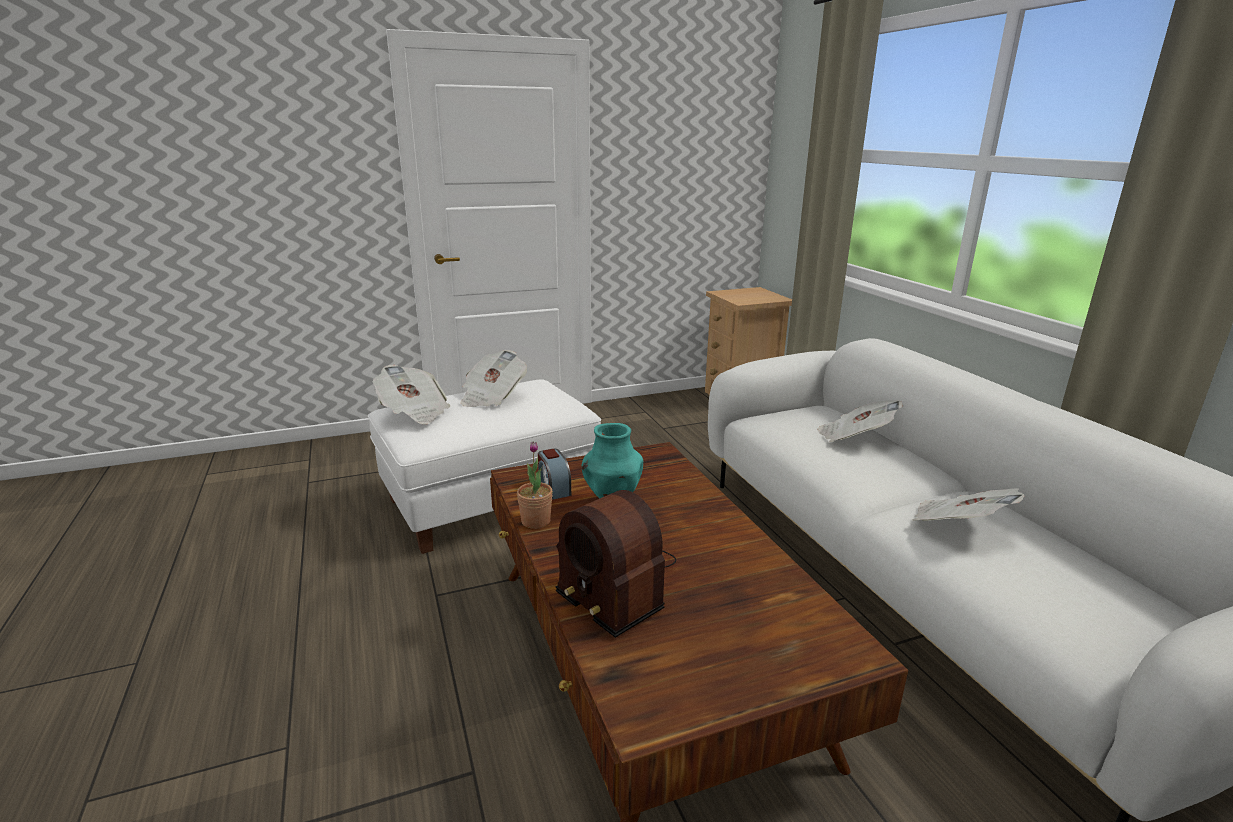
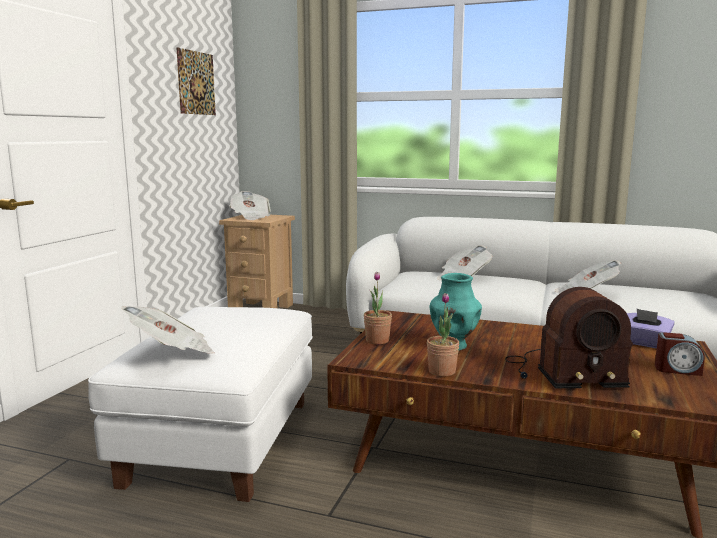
camera: 50 degrees left, 10 degrees down
newspaper [460,350,527,407] -> newspaper moved to [230,191,271,220]
alarm clock [538,449,571,500] -> alarm clock moved to [655,332,705,376]
none -> picture [176,47,216,115]
none -> potted plant [364,272,392,344]
none -> purple tissue box [627,309,675,349]

